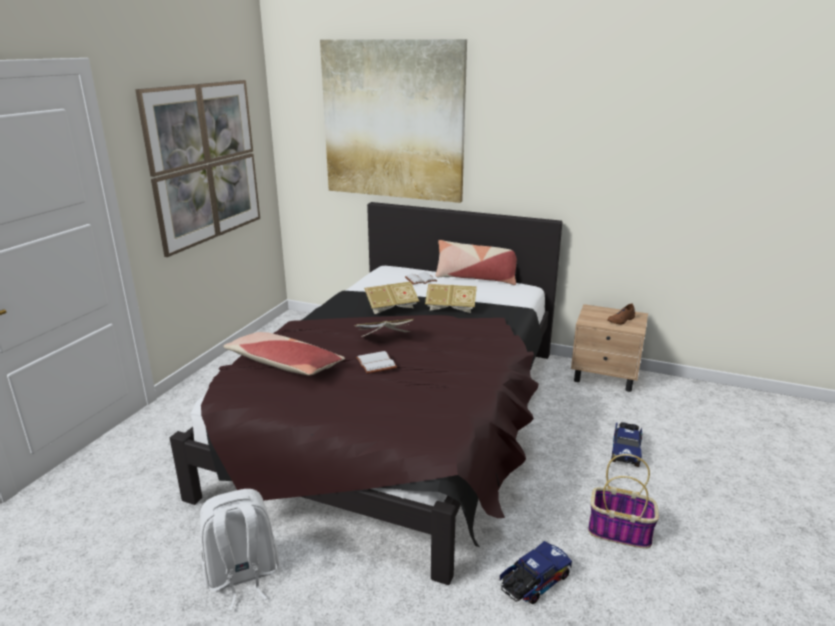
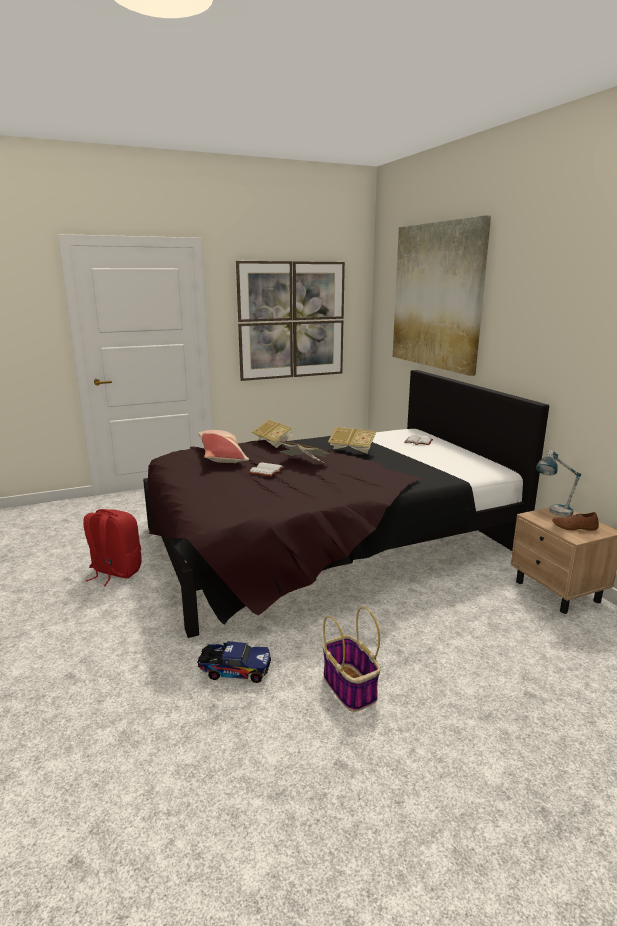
camera: 45 degrees right, 5 degrees down
white backpack [200,489,279,611] -> red backpack [83,509,142,586]
book [425,284,477,313] -> book moved to [252,419,293,448]
pillow [435,240,517,285] -> none
toy truck [611,422,642,467] -> none
none -> table lamp [536,450,581,517]

